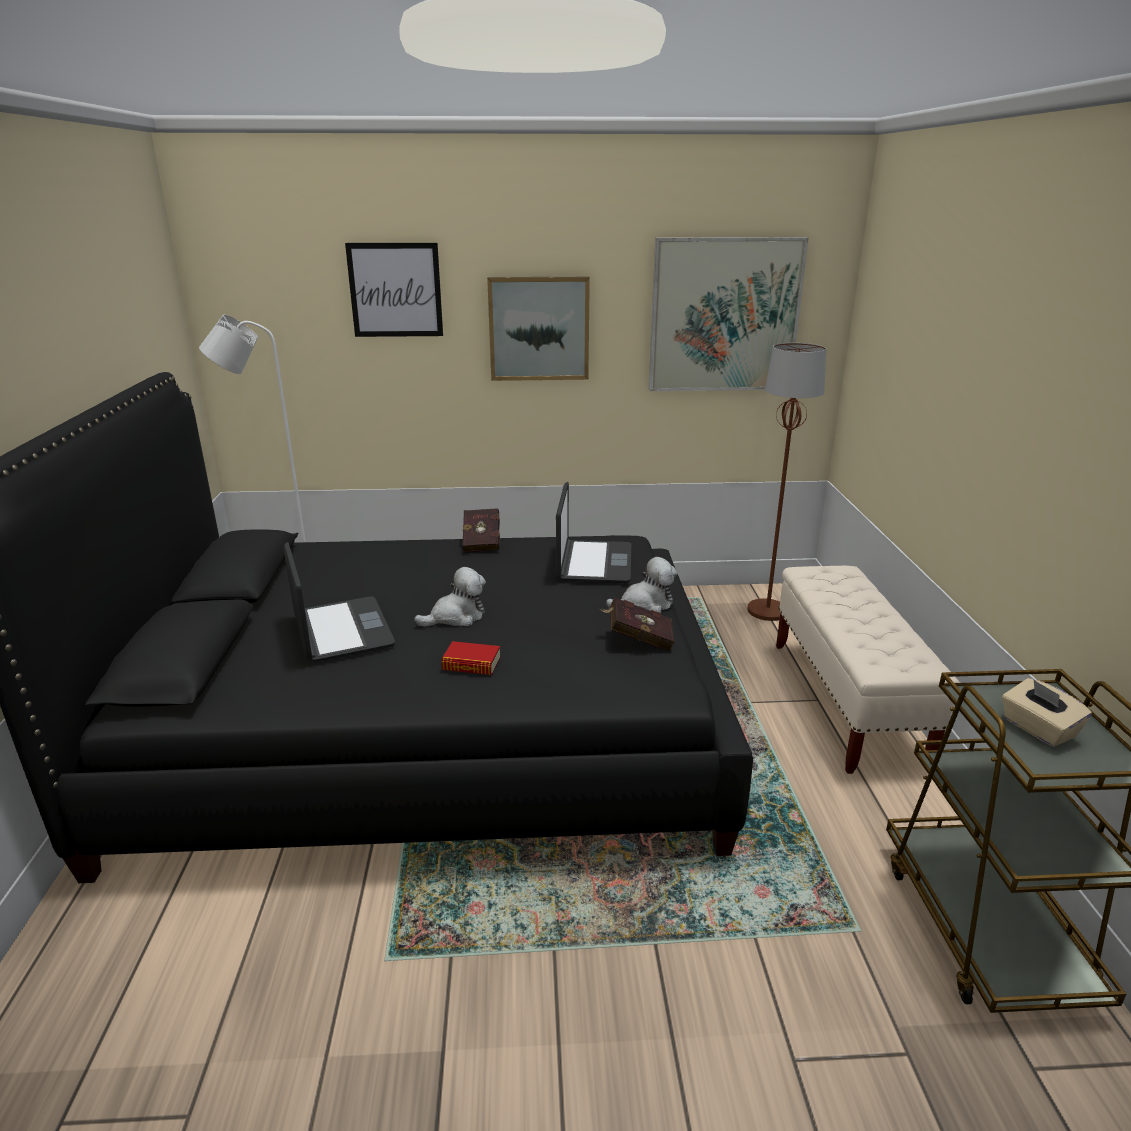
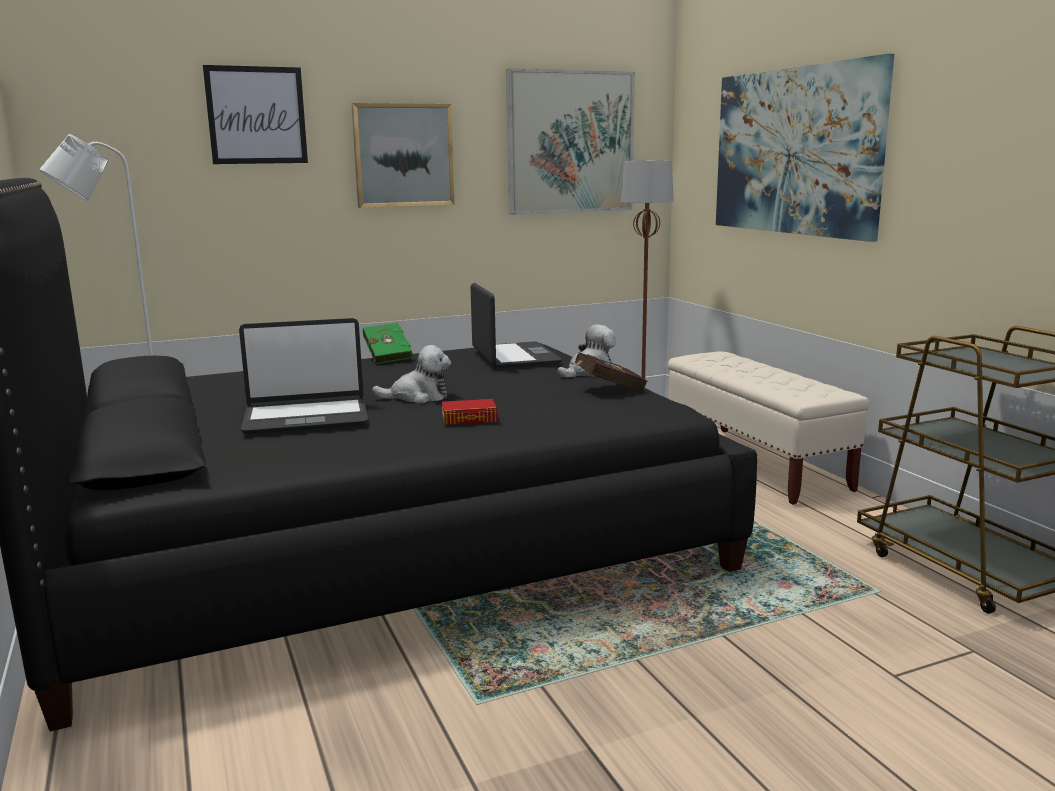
camera: 20 degrees left, 10 degrees down
laptop [283,542,395,662] -> laptop turned 120 degrees clockwise [239,318,368,435]
plush toy [414,567,486,627] -> plush toy turned 45 degrees clockwise [372,345,451,404]
red book [462,508,500,552] -> green book [363,323,413,364]
beige tissue box [1002,678,1092,747] -> none
none -> picture [716,54,894,242]

